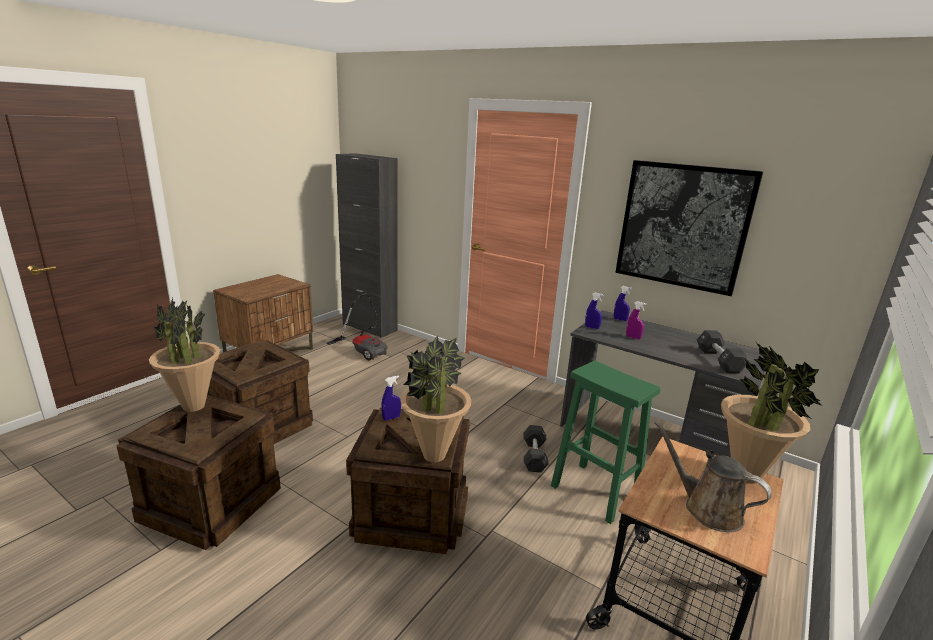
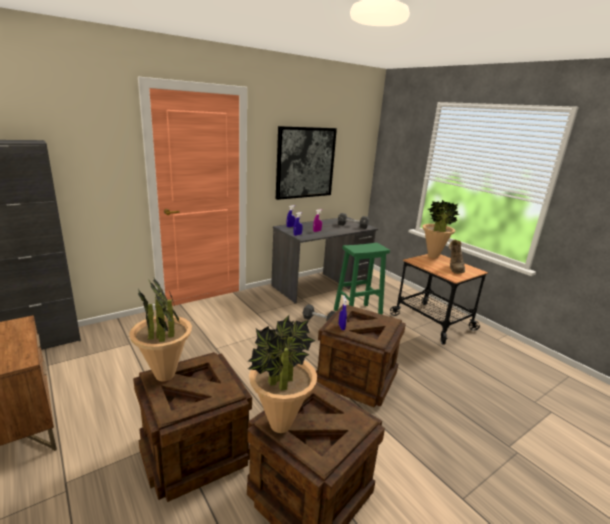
camera: 70 degrees left, 0 degrees up
vacuum cleaner [326,293,387,360] -> none
potted plant [400,335,472,463] -> potted plant moved to [129,278,192,382]
brown watering can [655,421,772,532] -> brown boot [448,239,465,274]

